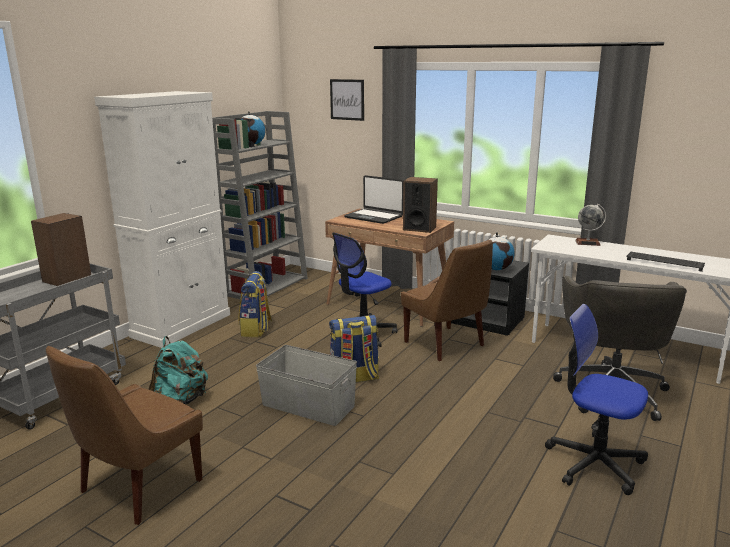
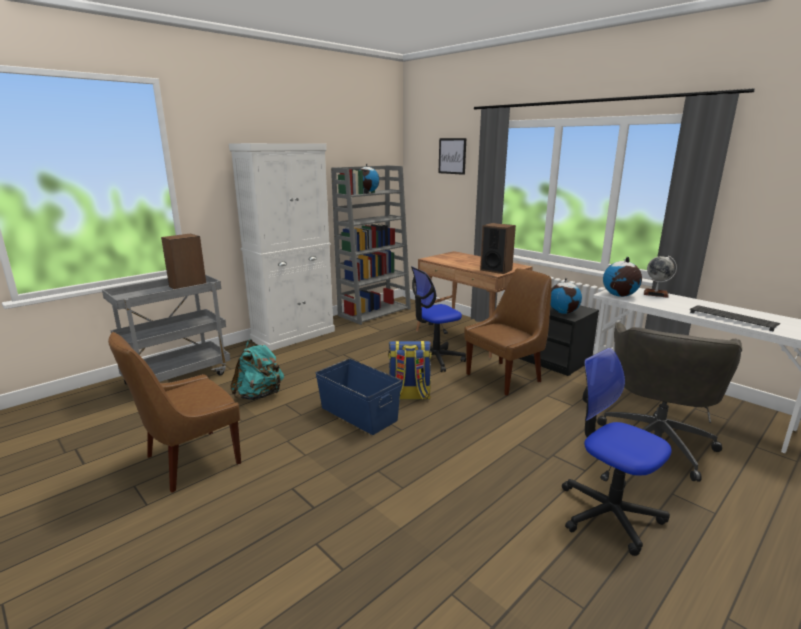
camera: 15 degrees right, 0 degrees up
backpack [239,271,272,337] -> none
grey storage box [256,345,357,426] -> blue storage box [316,359,402,435]
laptop [344,175,404,224] -> none
brown chair [401,240,493,361] -> brown chair turned 105 degrees counterclockwise [464,268,552,396]
none -> globe [603,257,642,297]

